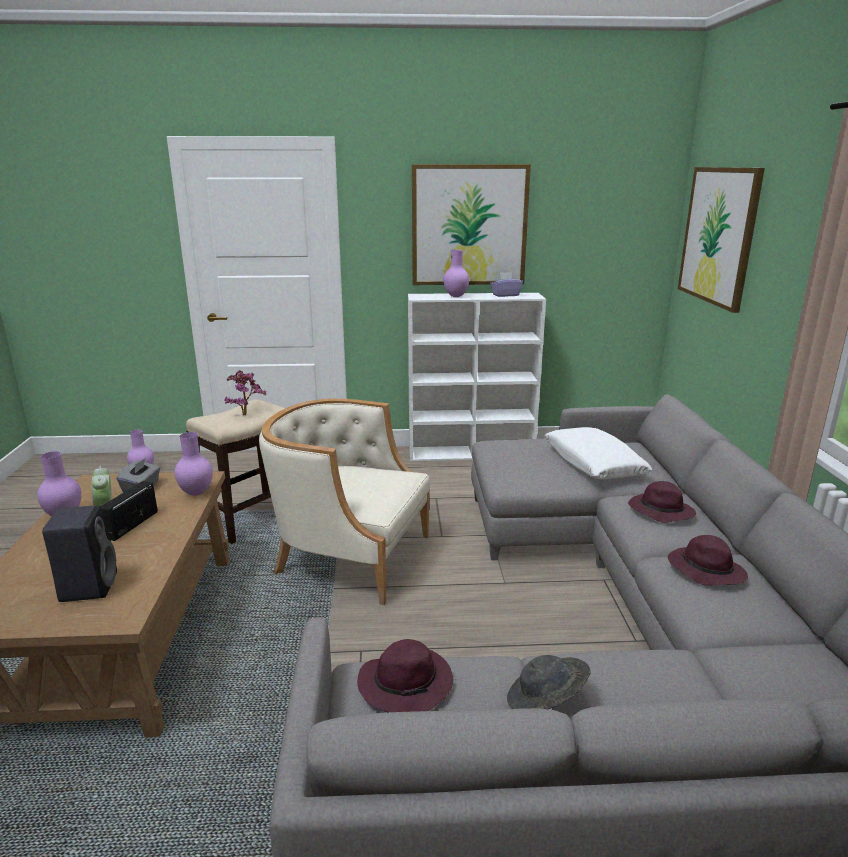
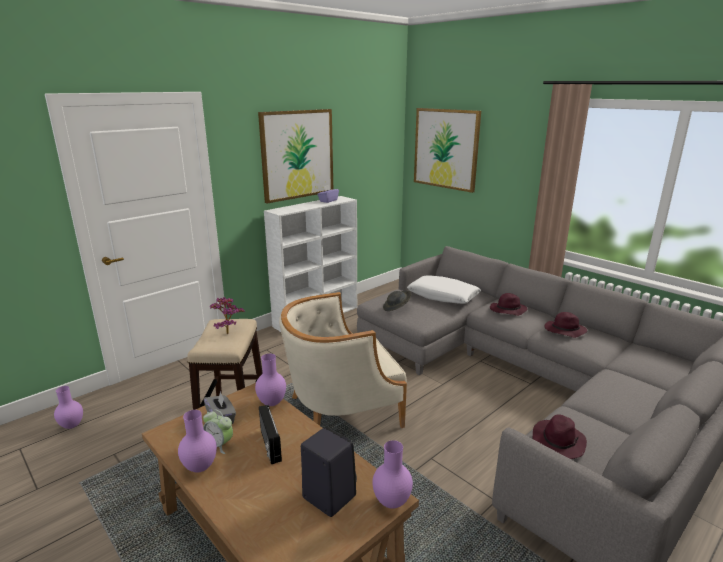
camera: 40 degrees left, 0 degrees up
purple vase [443,250,469,297] -> purple vase moved to [372,440,413,509]
grey hat [507,655,590,709] -> grey hat moved to [383,290,411,311]

